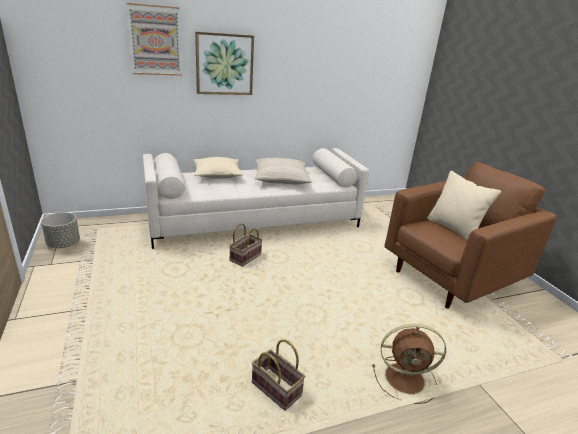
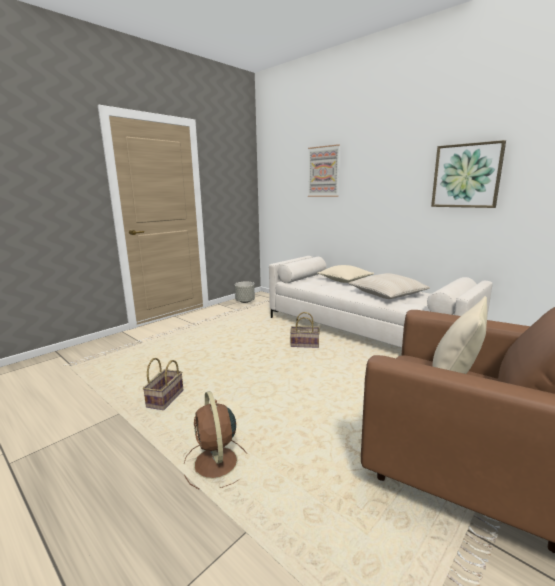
camera: 65 degrees right, 10 degrees down
picture [195,31,254,95] -> picture moved to [431,140,506,208]

